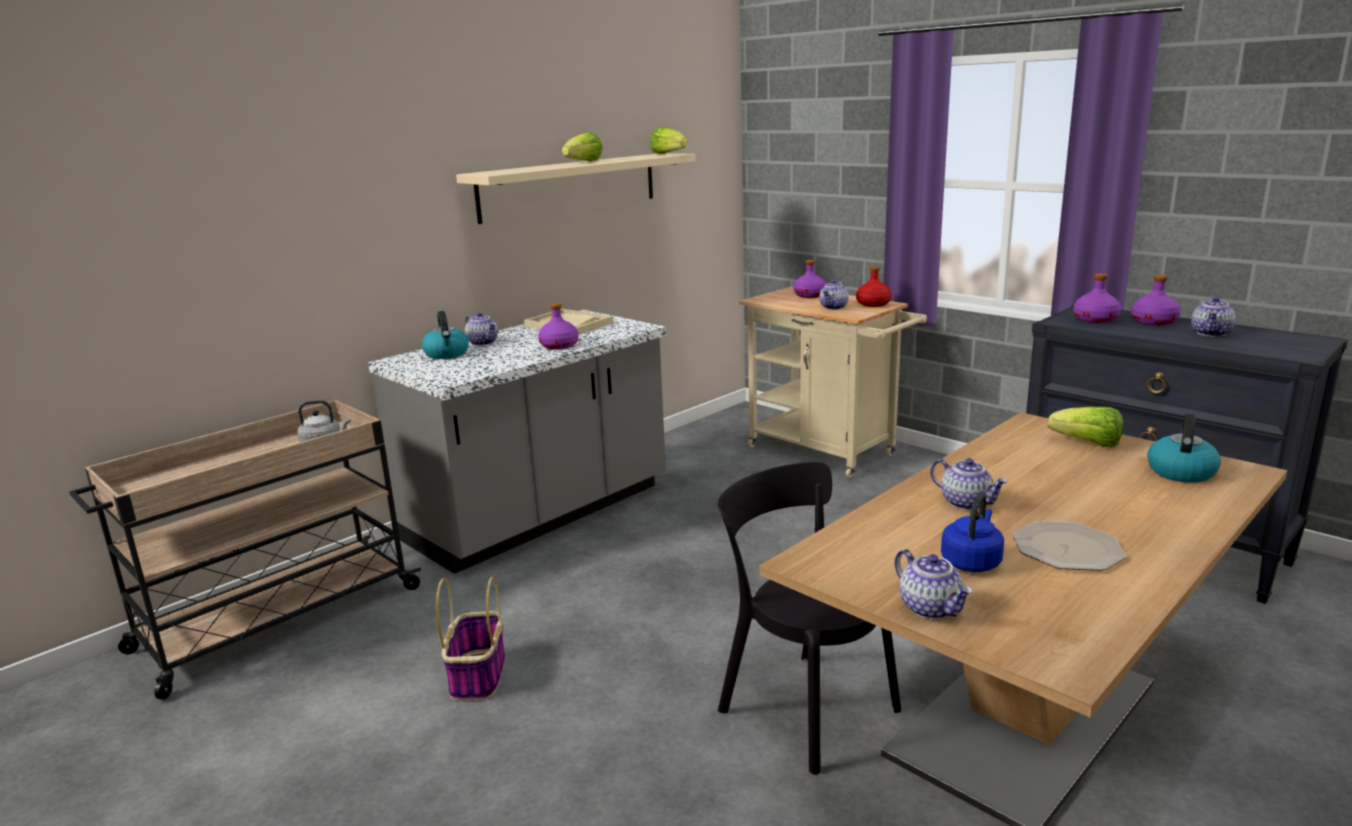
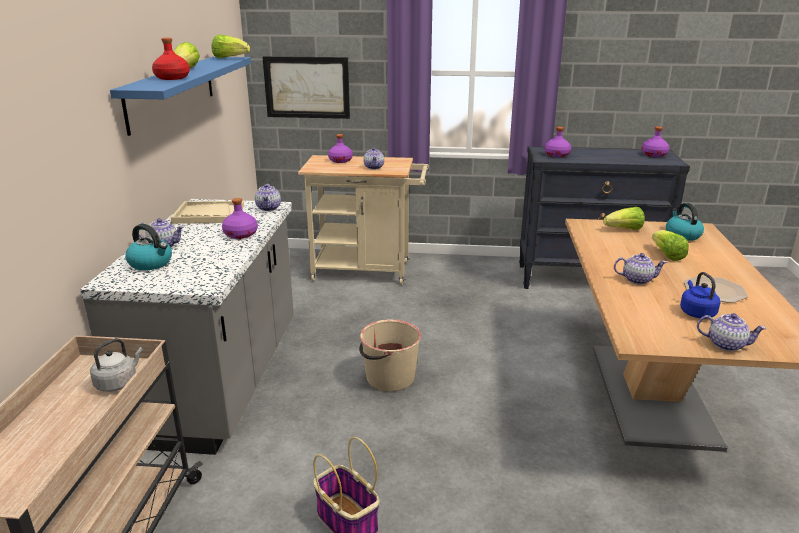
camera: 40 degrees left, 5 degrees up
beige shelf [456,153,696,224] -> blue shelf [110,57,251,136]
black chair [718,462,901,775] -> none
red bottle [856,266,892,307] -> red bottle moved to [152,38,190,80]
purple bottle [1131,275,1181,326] -> purple bottle moved to [642,126,669,157]
teapot [1191,297,1236,337] -> teapot moved to [255,184,281,211]
none -> picture [263,56,350,119]
none -> beige bucket [359,319,421,391]
none -> lettuce [652,230,689,261]

